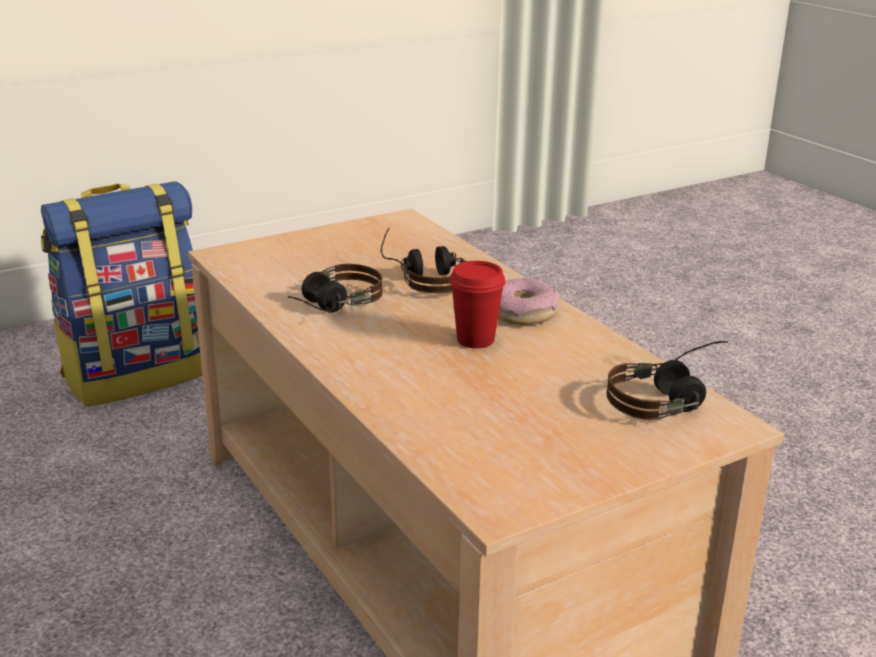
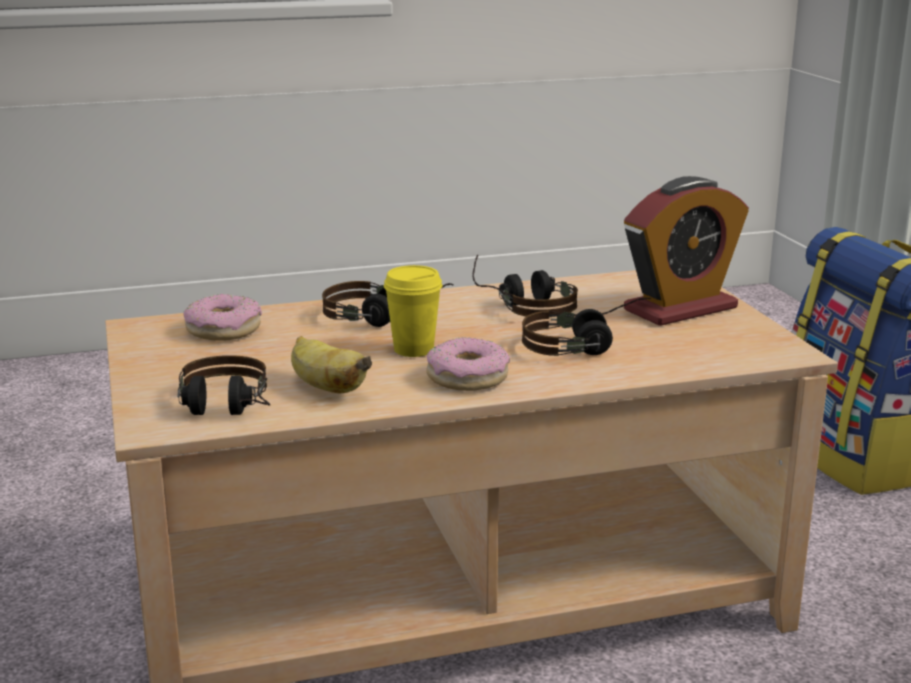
camera: 105 degrees right, 5 degrees down
red cup [450,261,506,348] -> yellow cup [384,265,443,357]
none -> donut [183,294,262,341]
none -> banana [291,336,372,393]
none -> headphones [322,281,453,327]
none -> alarm clock [624,176,749,326]

